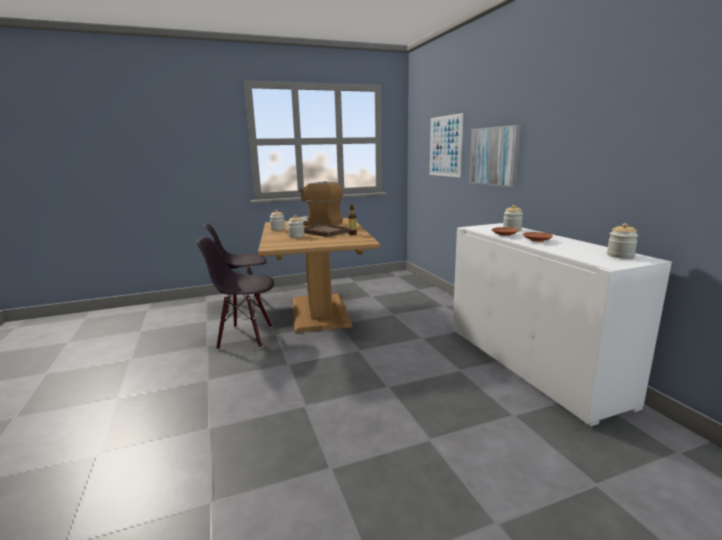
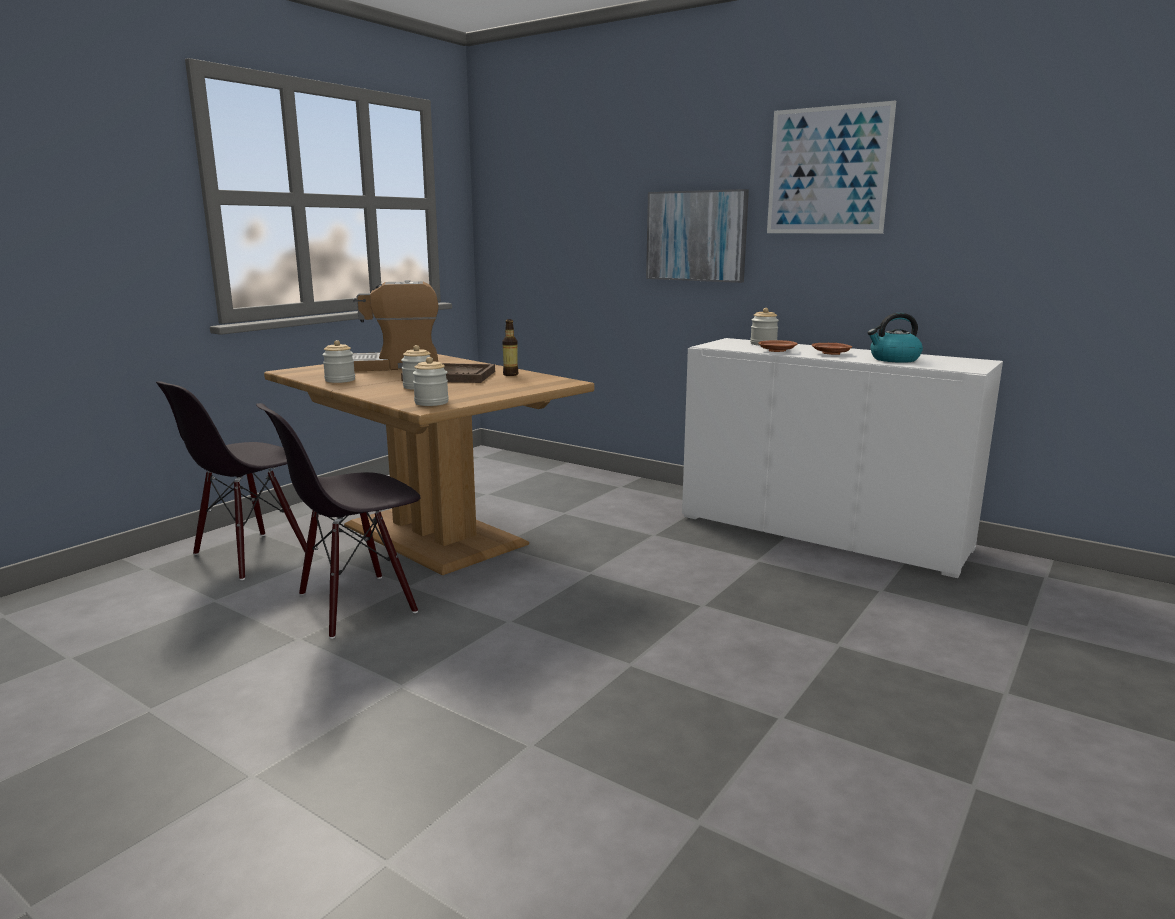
camera: 35 degrees left, 0 degrees up
picture [430,113,464,177] -> picture moved to [767,100,896,234]
jar [607,223,638,258] -> jar moved to [413,357,449,406]
none -> kettle [867,313,923,363]

